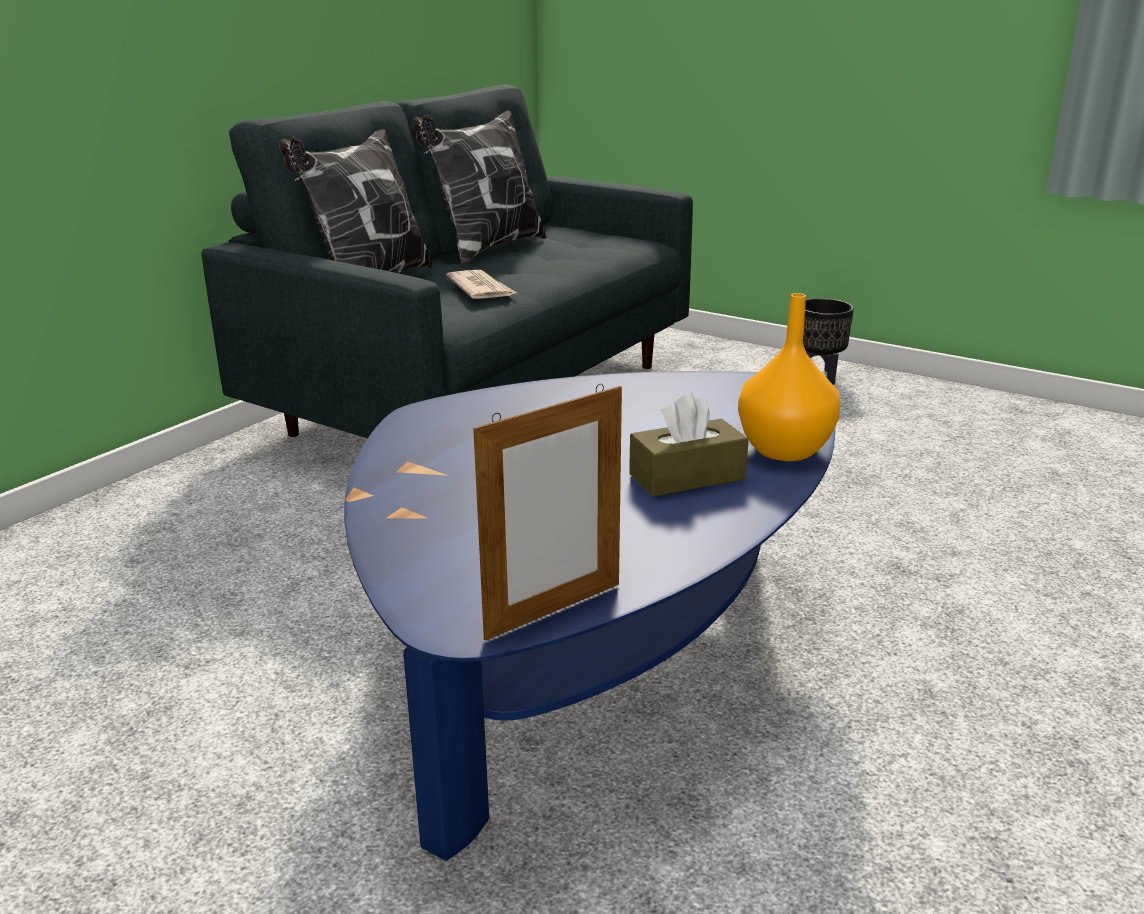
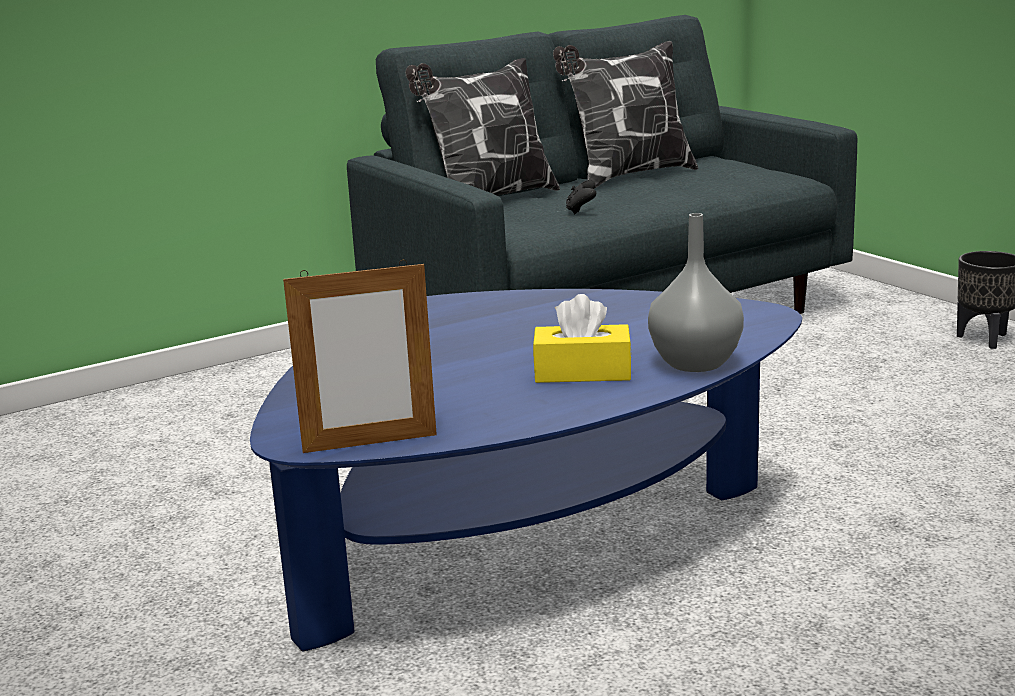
camera: 25 degrees right, 5 degrees down
newspaper [446,270,517,299] -> black game controller [566,180,596,214]
brown tissue box [629,392,749,497] -> yellow tissue box [533,294,632,383]
orange vase [738,293,840,461] -> grey vase [648,213,744,372]

